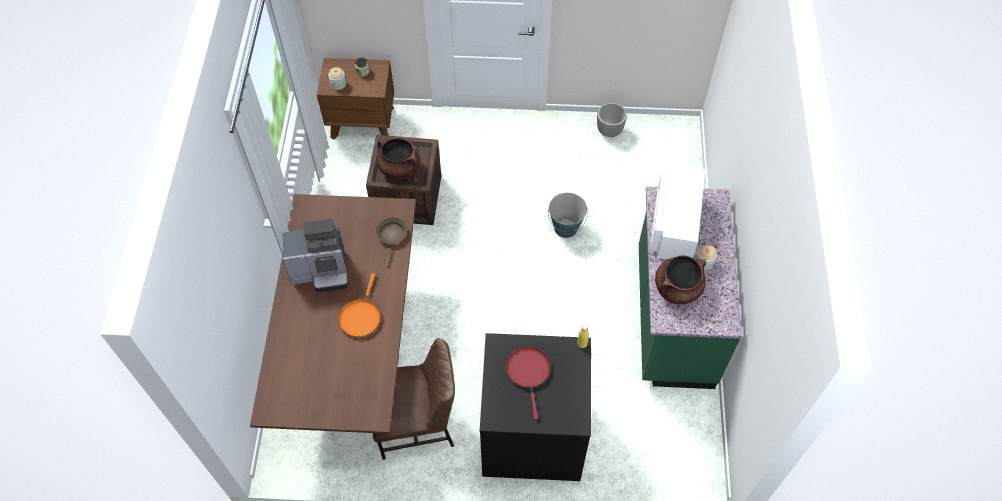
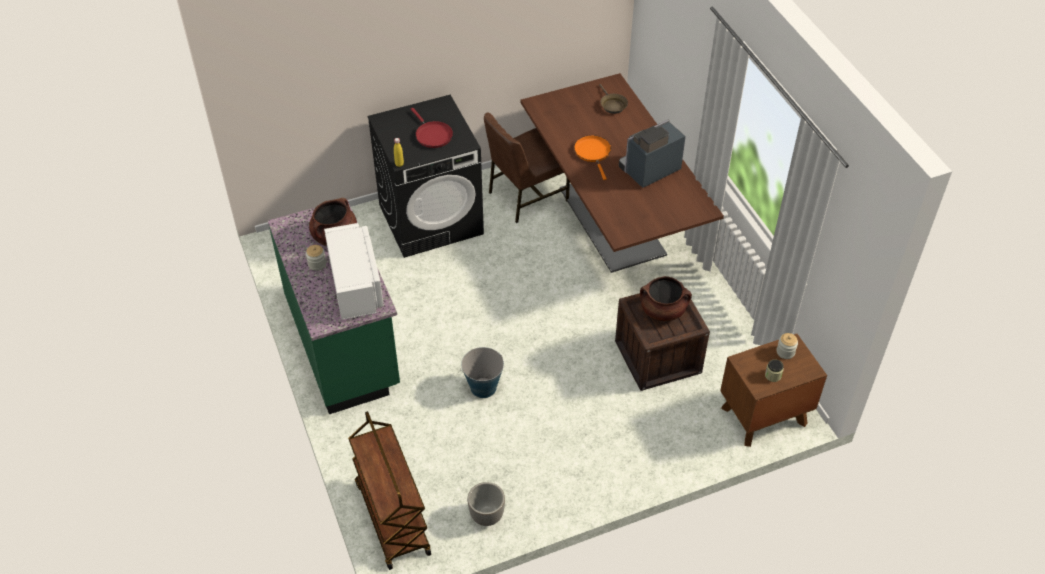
camera: 155 degrees right, 10 degrees down
brown frying pan [376,217,407,267] -> brown frying pan moved to [599,84,628,114]
none -> brown cart [348,411,431,570]

